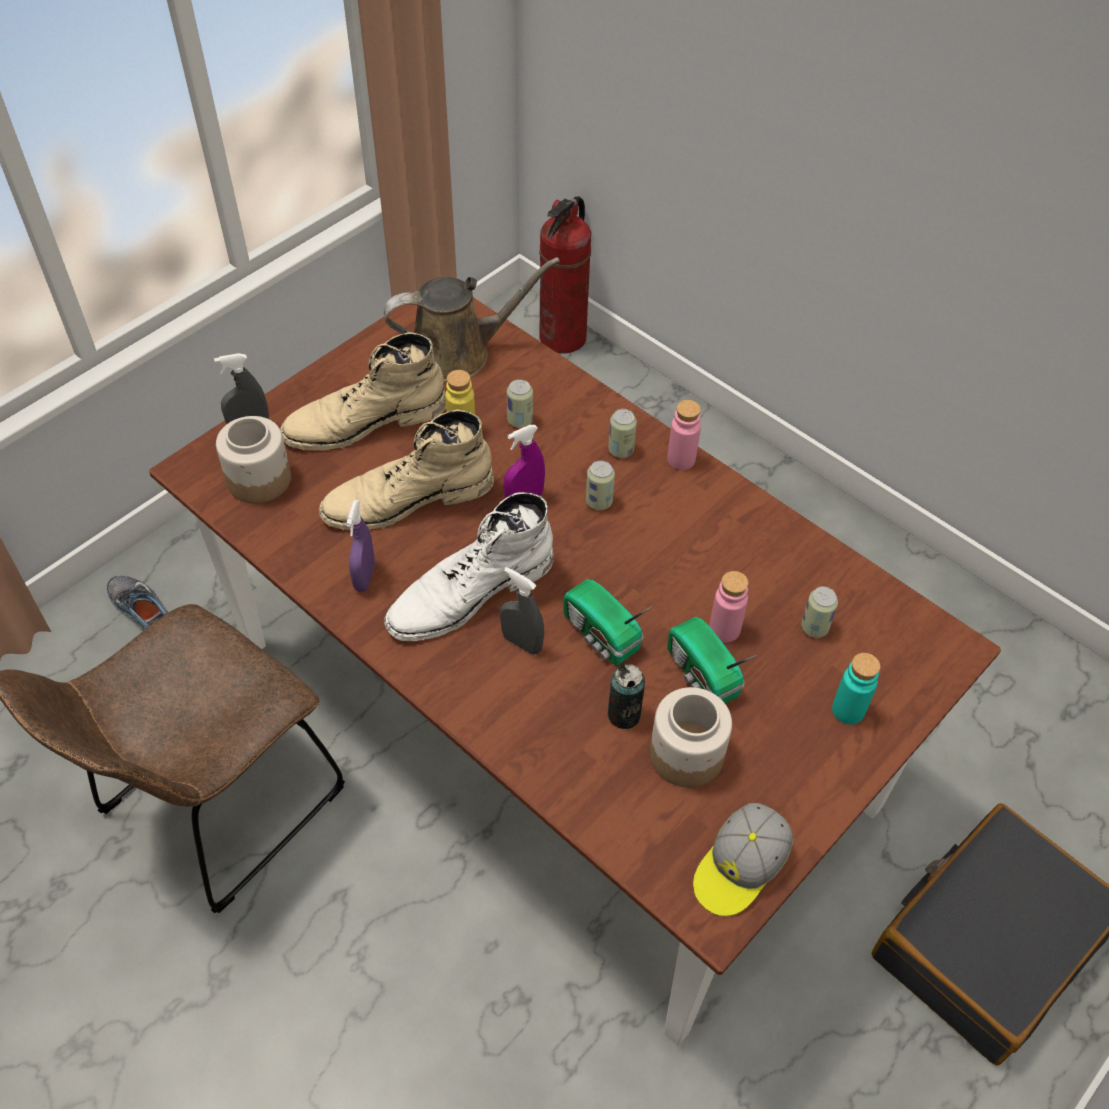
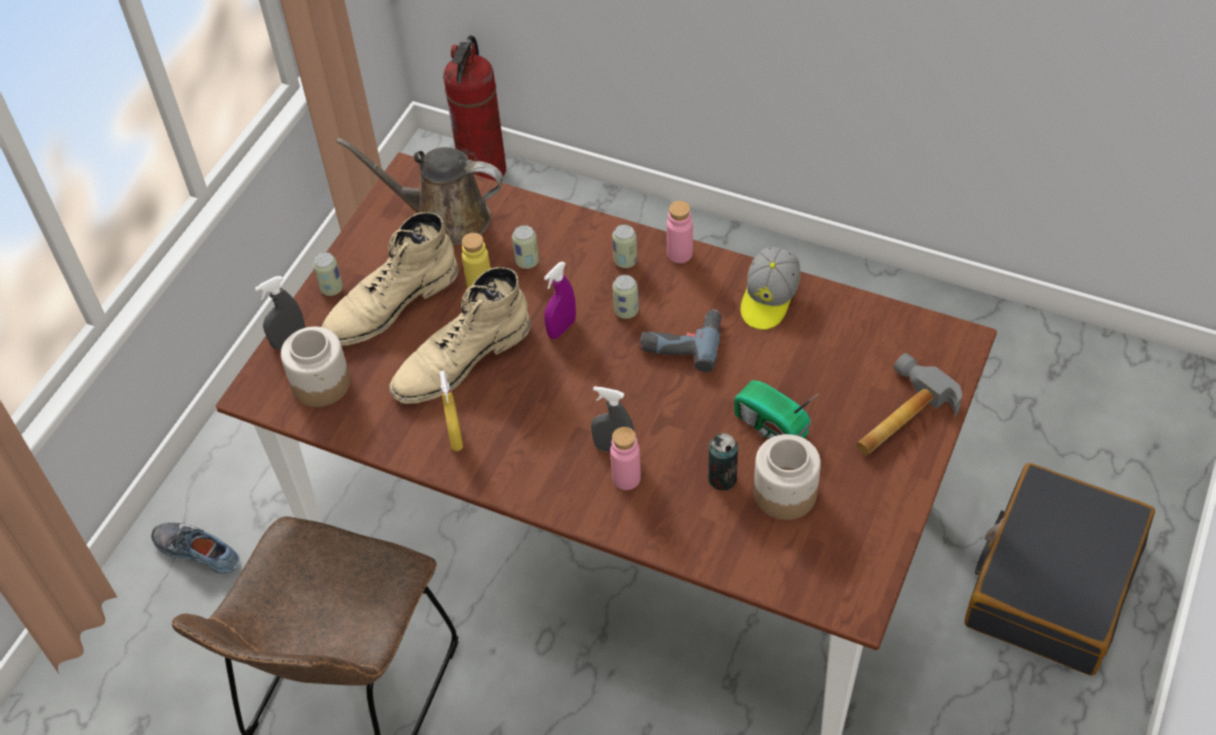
camera: 15 degrees left, 0 degrees up
purple spray bottle [346,500,375,592] -> yellow spray bottle [440,371,463,451]
brown watering can [384,257,560,382] -> brown watering can turned 135 degrees counterclockwise [336,138,504,246]
white boot [384,492,554,641] -> none
radio [563,579,652,665] -> none
cap [693,803,793,916] -> cap moved to [740,247,800,330]
pink bottle [709,571,749,642] -> pink bottle moved to [610,427,641,490]
can [801,586,838,638] -> can moved to [313,252,343,296]
turquoise bottle [832,653,880,724] -> hammer [856,353,962,455]
none -> power drill [640,309,721,372]

